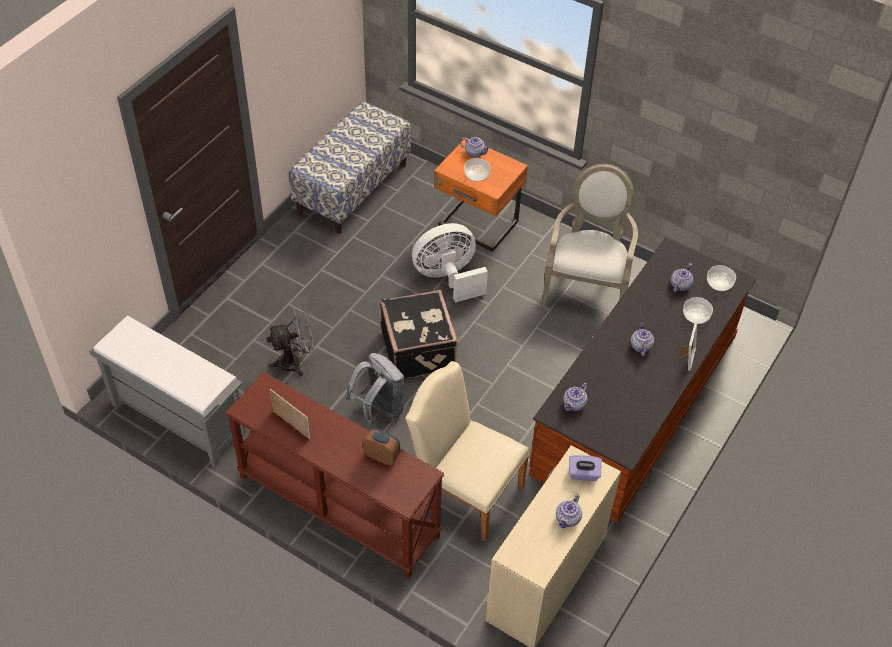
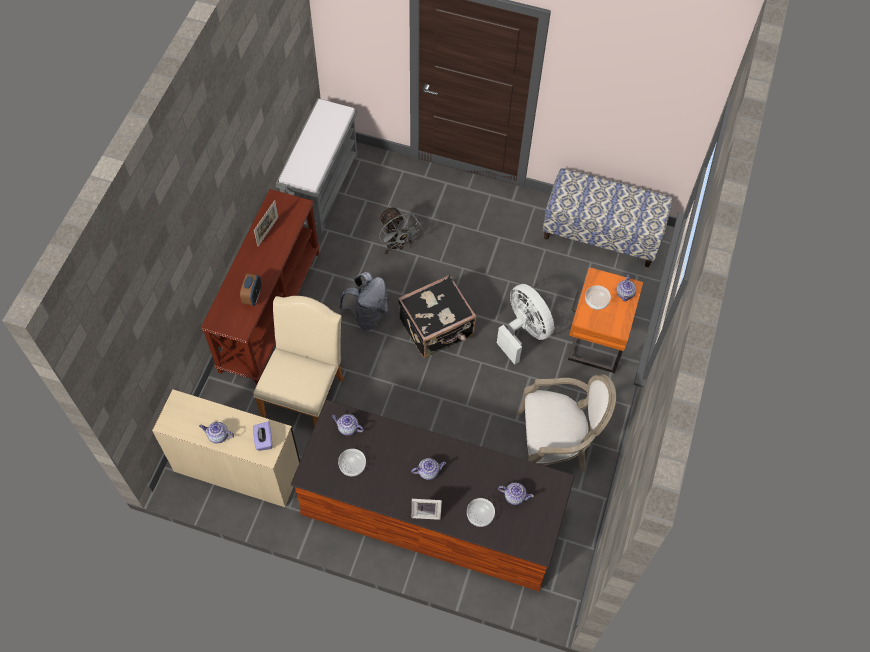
camera: 75 degrees right, 10 degrees up
bowl [707,265,736,291] -> bowl moved to [338,449,366,476]

